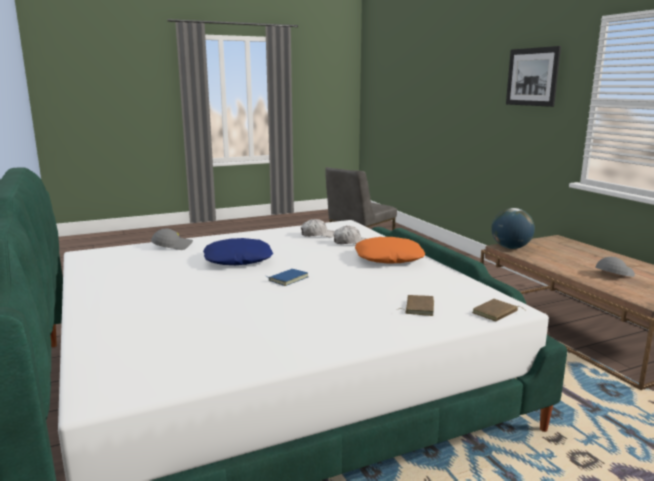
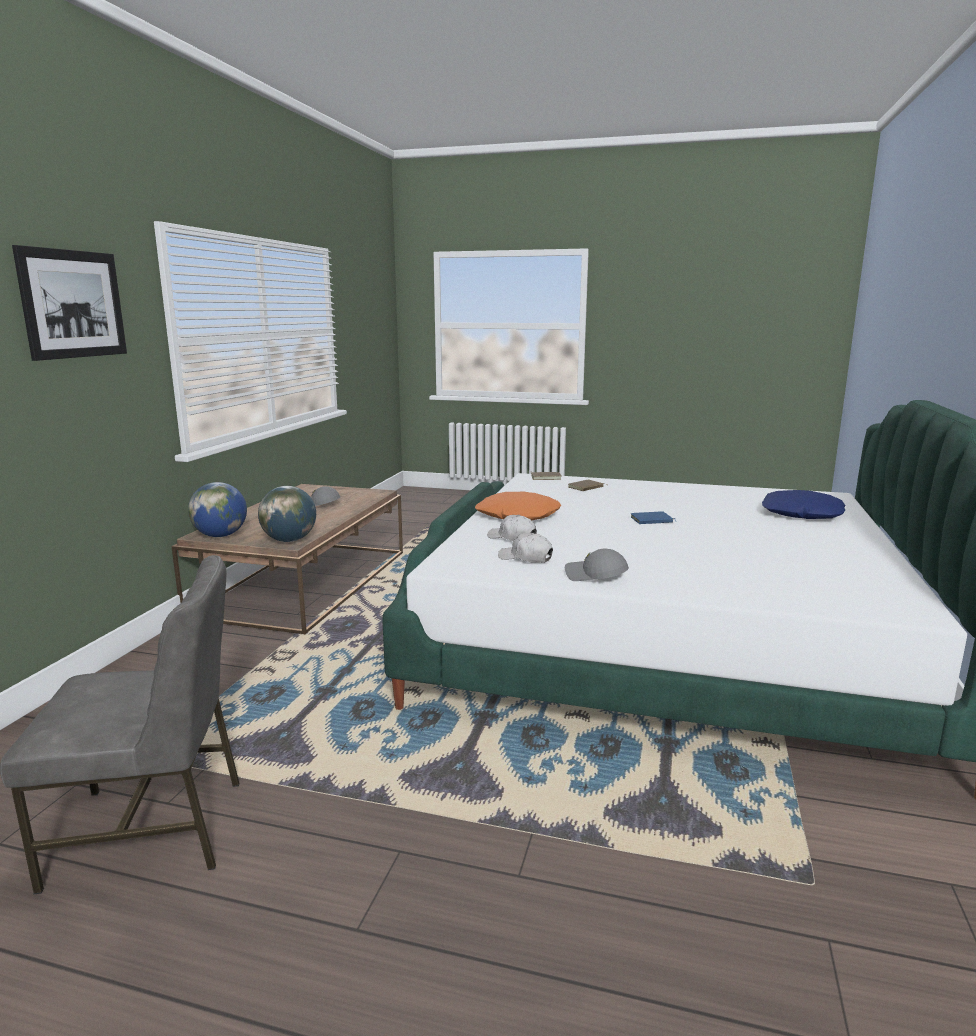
camera: 140 degrees left, 0 degrees up
grey cap [151,228,193,250] -> grey cap moved to [565,548,629,581]
blue pillow [203,238,273,265] -> blue pillow moved to [762,490,846,519]
none -> globe [188,482,247,537]

